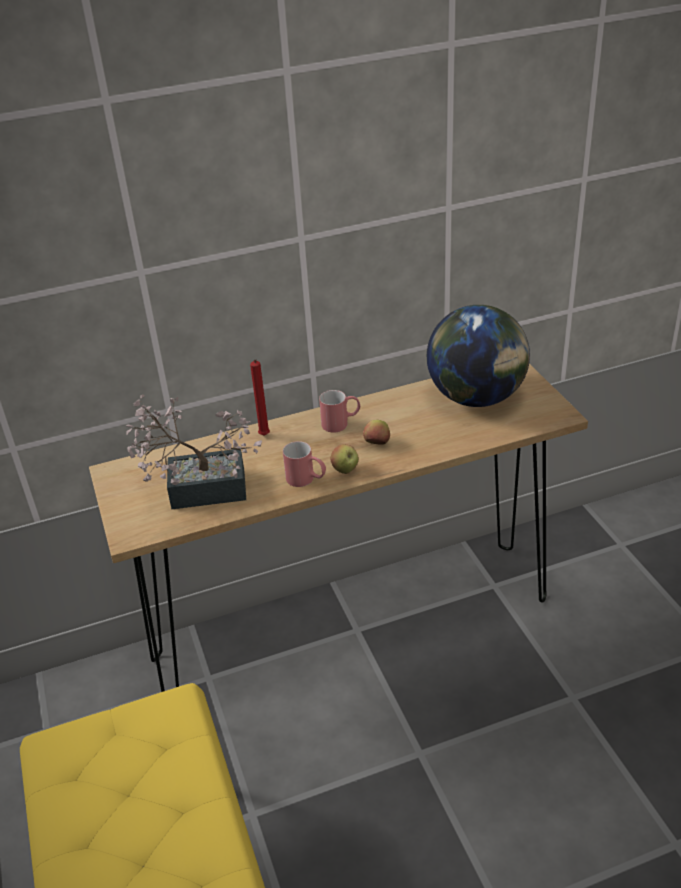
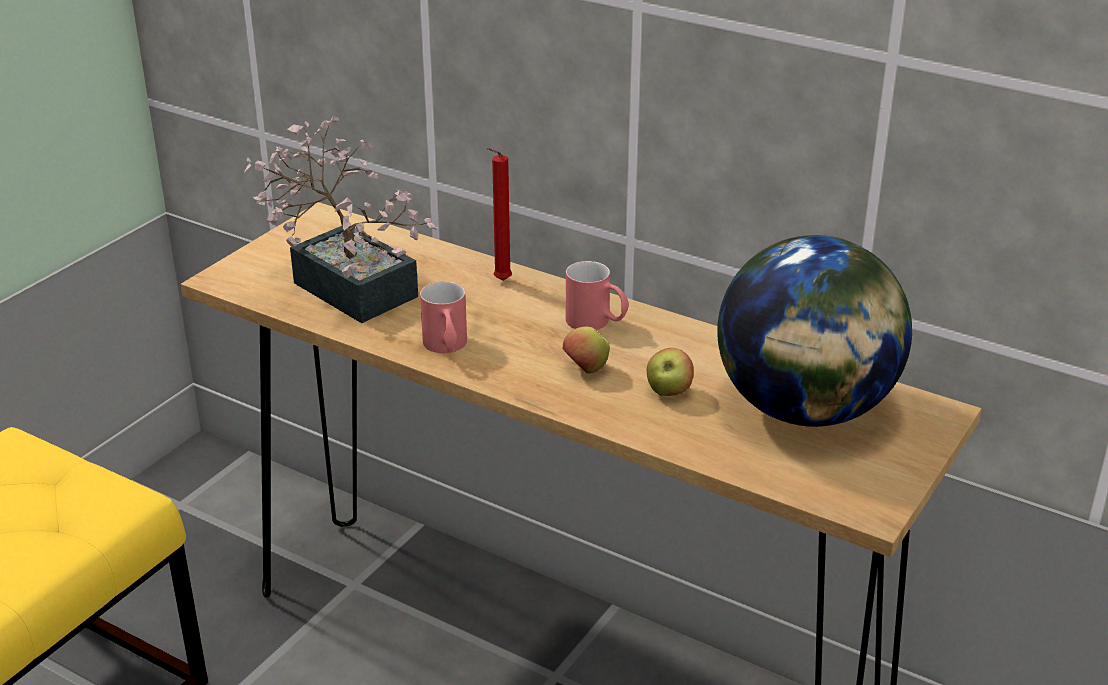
camera: 50 degrees right, 5 degrees down
apple [330,444,359,474] -> apple moved to [647,348,694,396]

